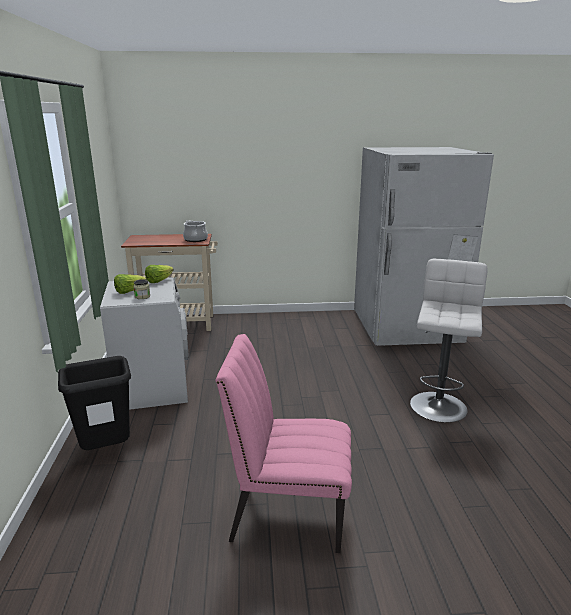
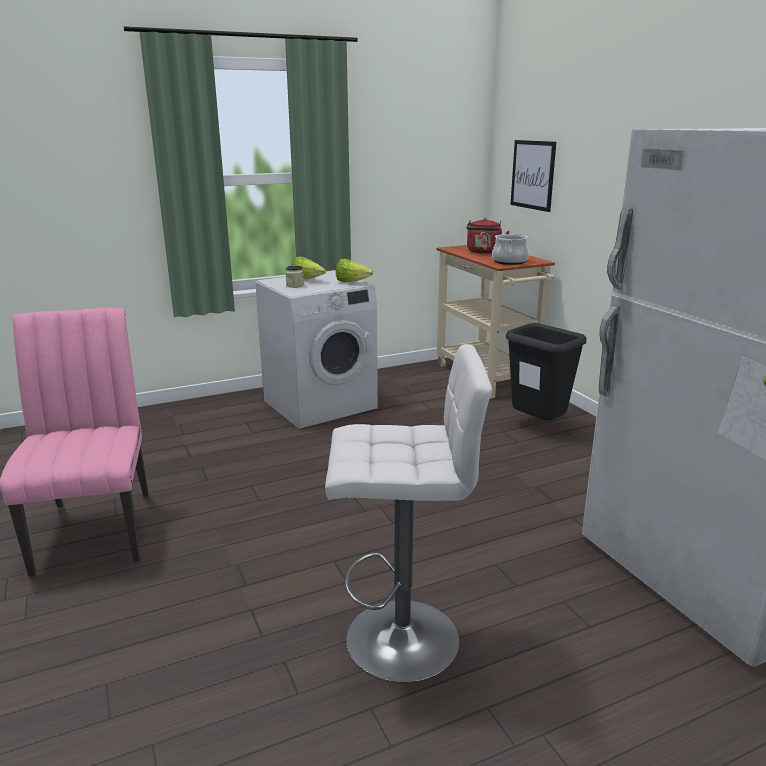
camera: 70 degrees right, 0 degrees up
black trash can [58,356,131,450] -> black trash can moved to [506,323,586,420]
none -> red kettle [466,218,510,254]
none -> picture [510,140,556,212]

